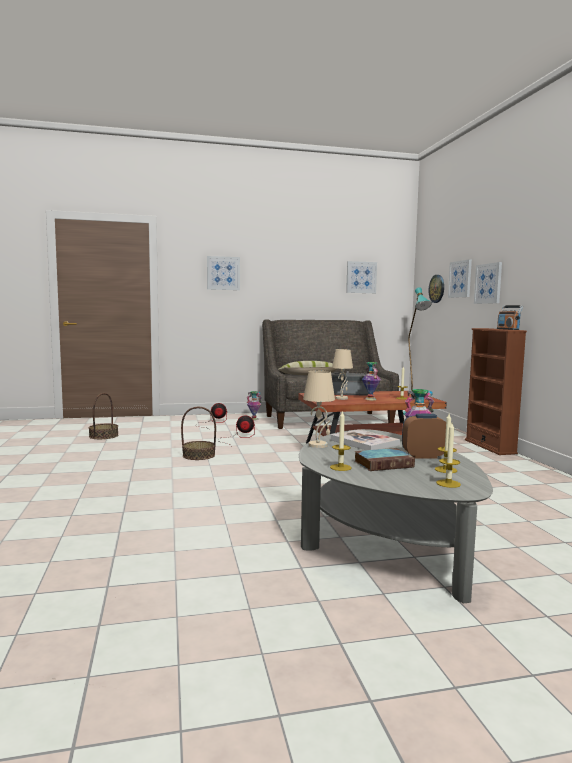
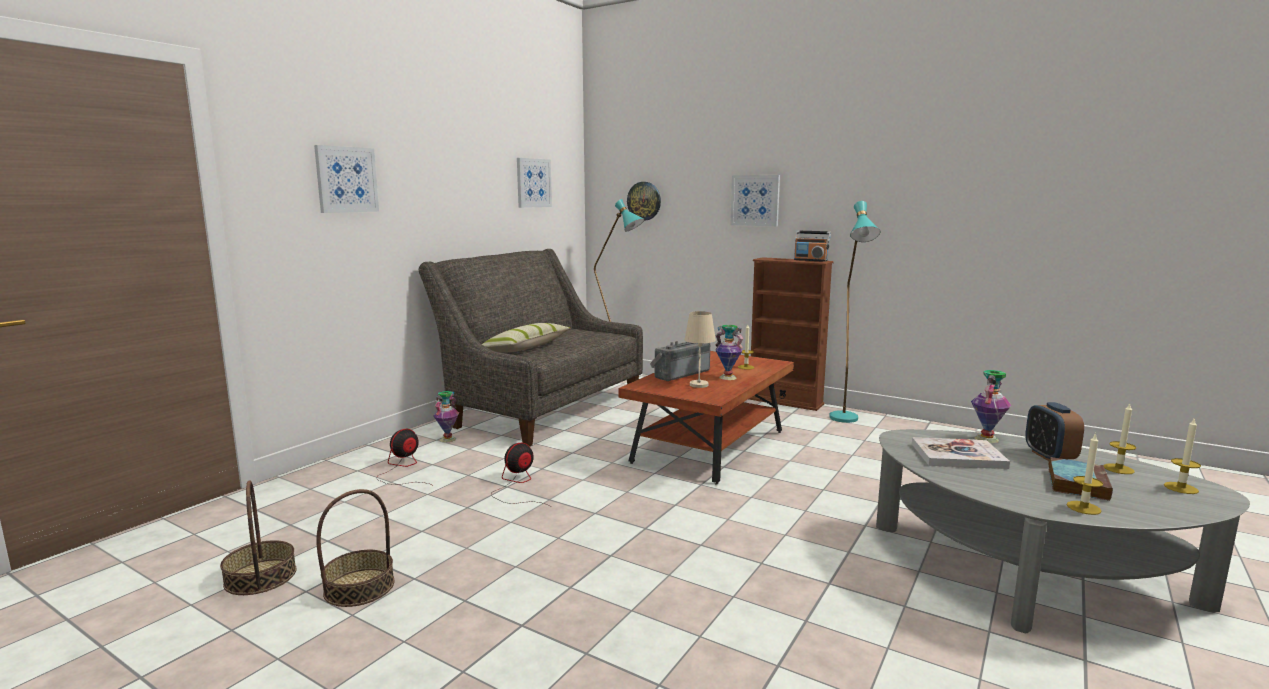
camera: 45 degrees left, 5 degrees up
basket [181,407,216,460] -> basket moved to [316,489,394,607]
beige table lamp [303,370,335,448] -> none
alarm clock [402,414,446,459] -> alarm clock turned 45 degrees counterclockwise [1025,402,1084,461]
picture [448,259,472,298] -> none
none -> turquoise floor lamp [829,201,881,423]

